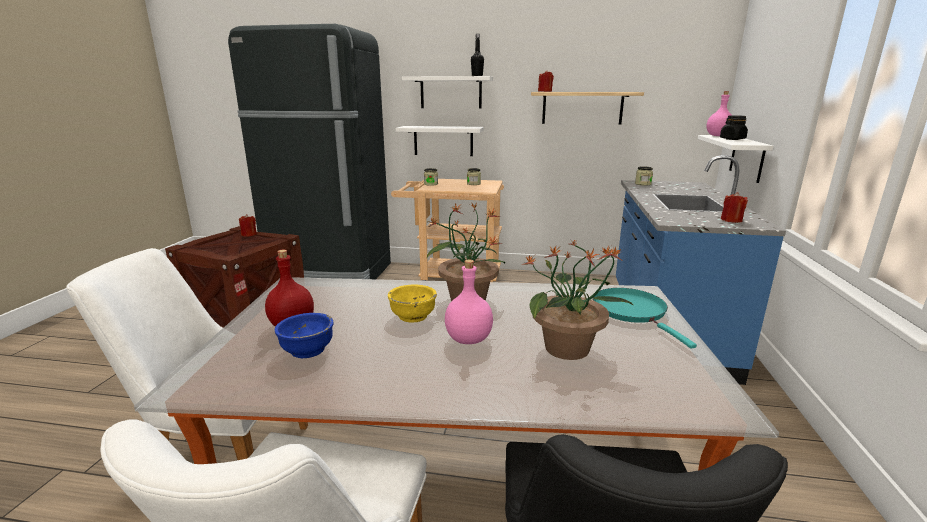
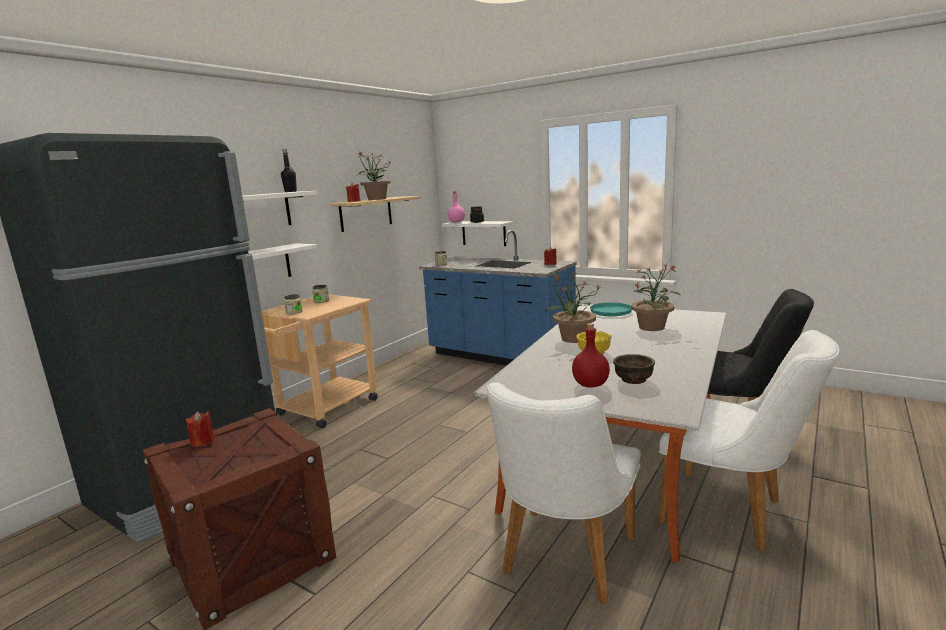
camera: 65 degrees left, 5 degrees down
blue bowl [275,313,334,358] -> brown bowl [613,354,655,384]
pink bottle [445,260,493,344] -> none
none -> potted plant [356,151,391,200]

